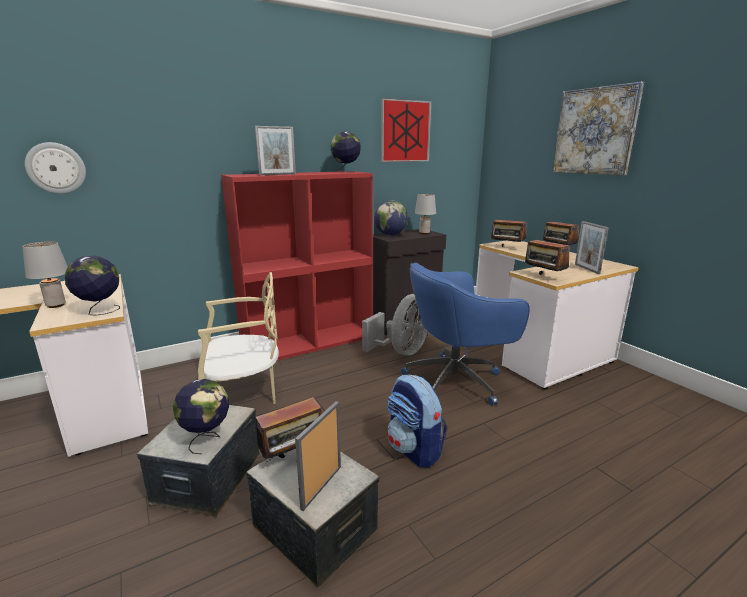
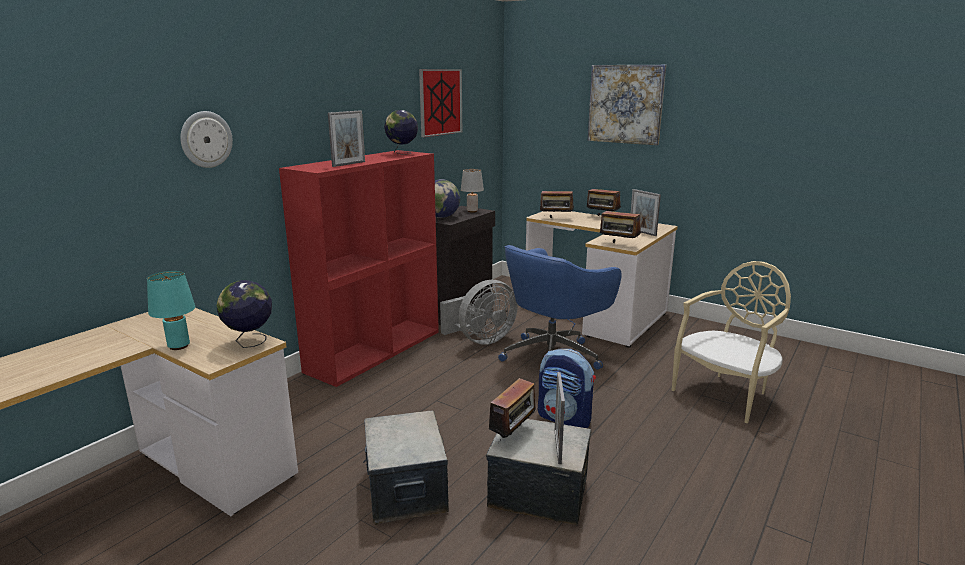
camera: 25 degrees left, 0 degrees up
grey table lamp [22,241,68,308] -> turquoise table lamp [147,271,195,350]
wall clock [25,142,86,194] -> wall clock moved to [180,111,233,168]
globe [173,379,229,454] -> none
beige chair [198,272,279,404] -> beige chair moved to [672,261,791,423]
grey fan [362,294,428,355] -> grey fan turned 45 degrees clockwise [440,280,518,345]

